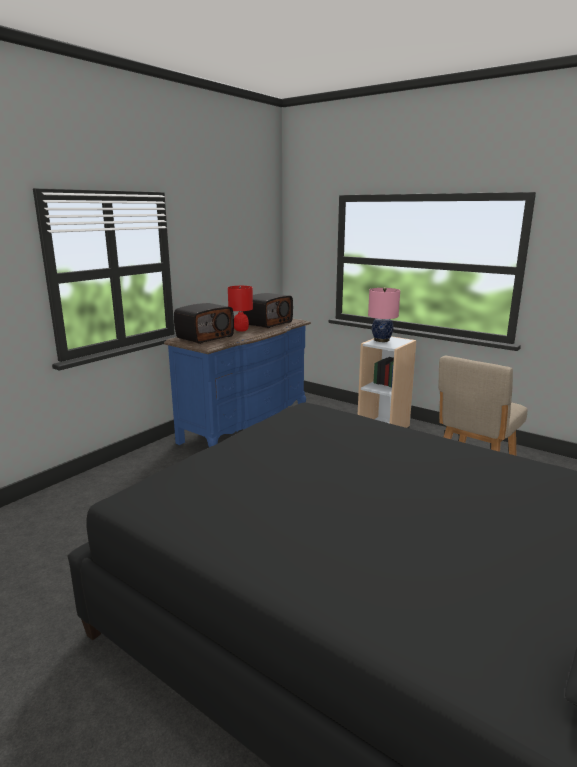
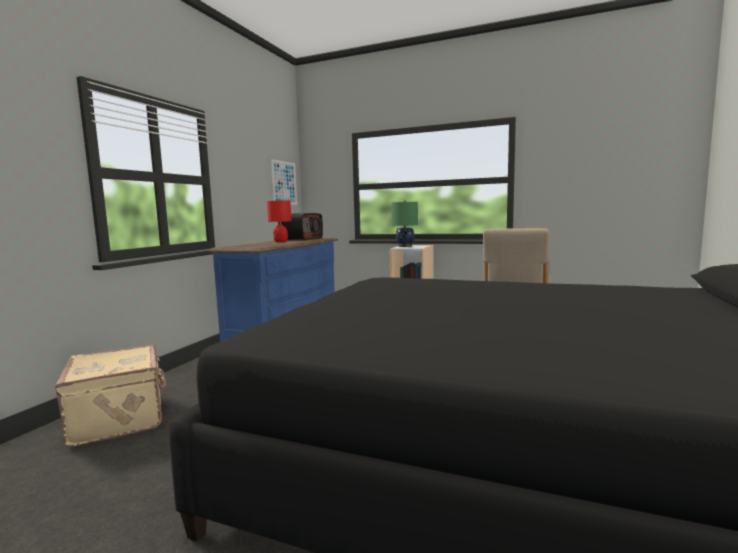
camera: 15 degrees left, 10 degrees down
radio [174,303,234,344] -> none
pink table lamp [368,287,400,342] -> green table lamp [391,200,418,247]
none -> beige suitcase [55,344,167,447]
none -> picture [271,159,297,205]

